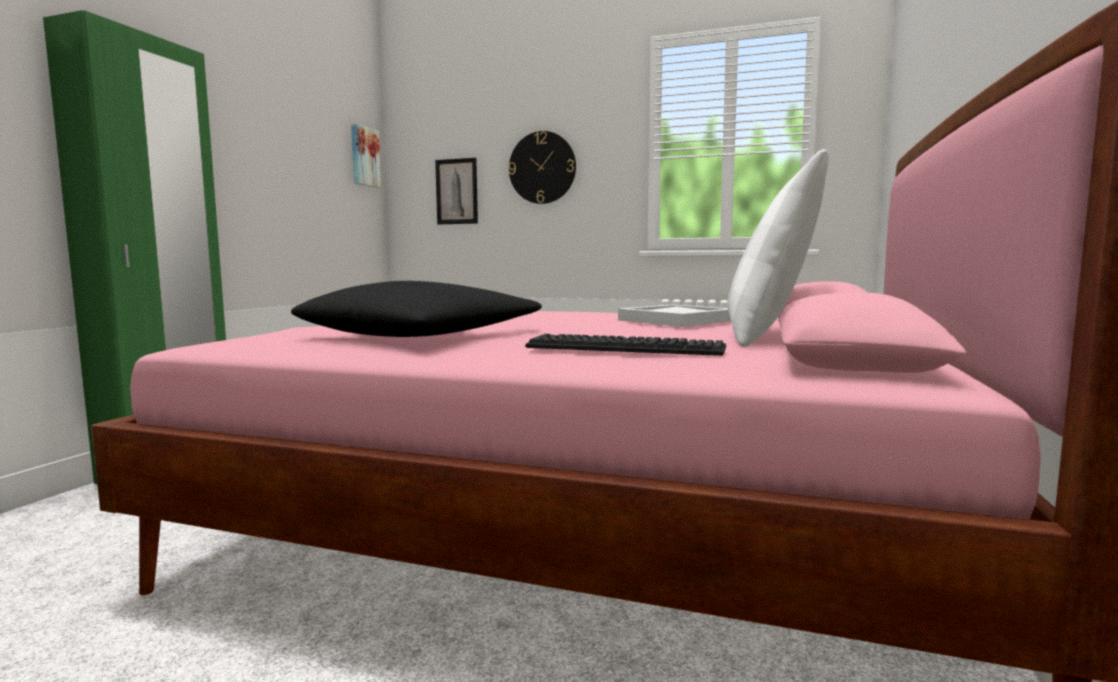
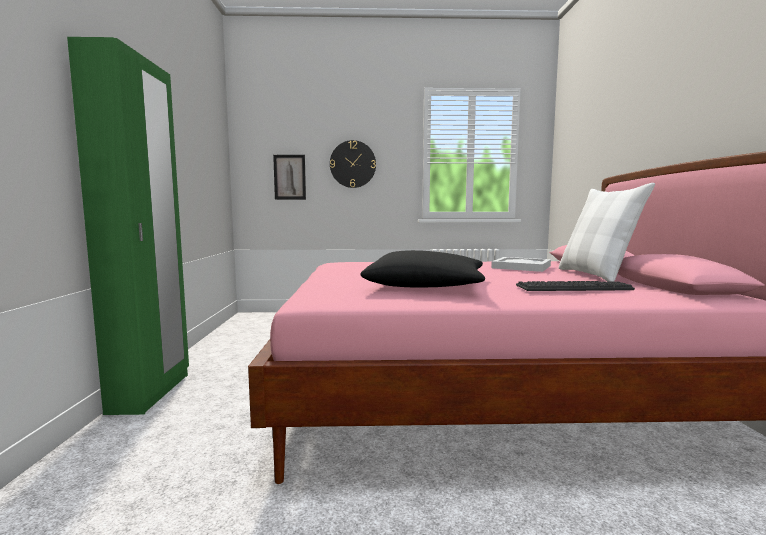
camera: 20 degrees left, 0 degrees up
picture [351,123,381,188] -> none

